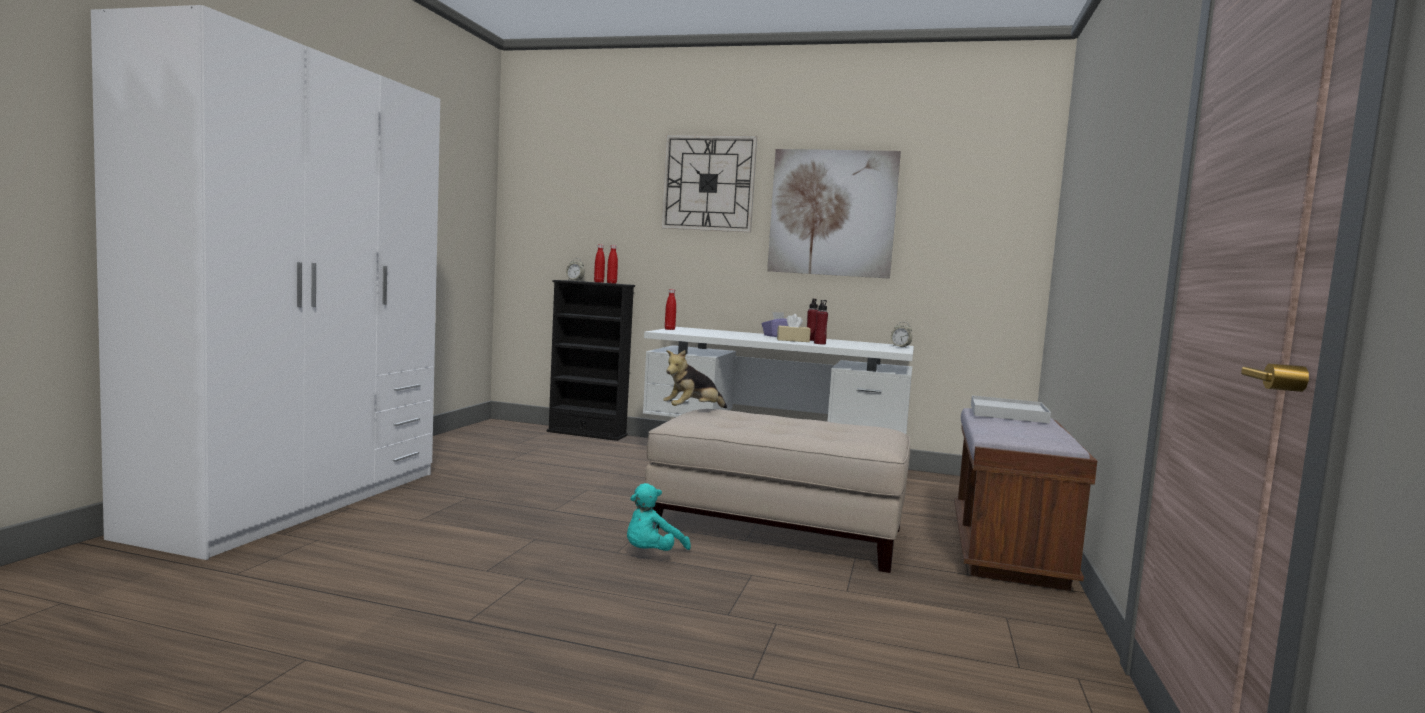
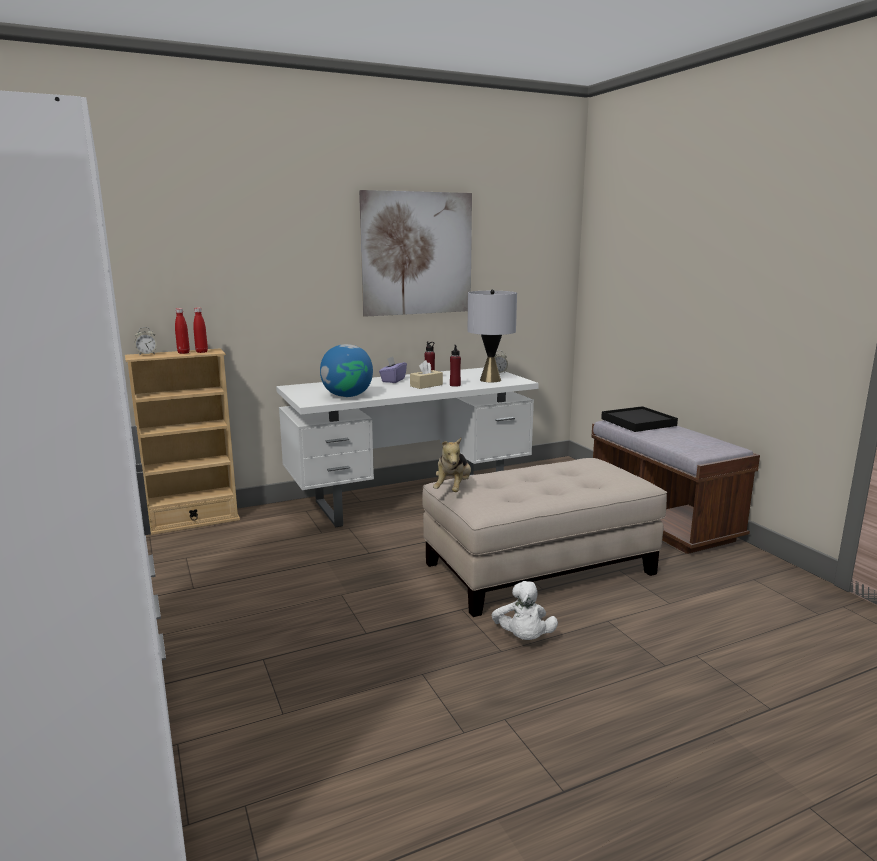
camera: 40 degrees left, 10 degrees up
black bookcase [547,280,635,441] -> beige bookcase [125,349,240,535]
turquoise plush toy [627,483,691,551] -> white plush toy [492,581,558,640]
wall clock [661,135,757,232] -> none
red bottle [665,289,676,330] -> none
white tray [971,395,1051,423] -> black tray [601,406,678,432]
none -> globe [320,344,373,397]
none -> grey table lamp [468,289,517,382]

